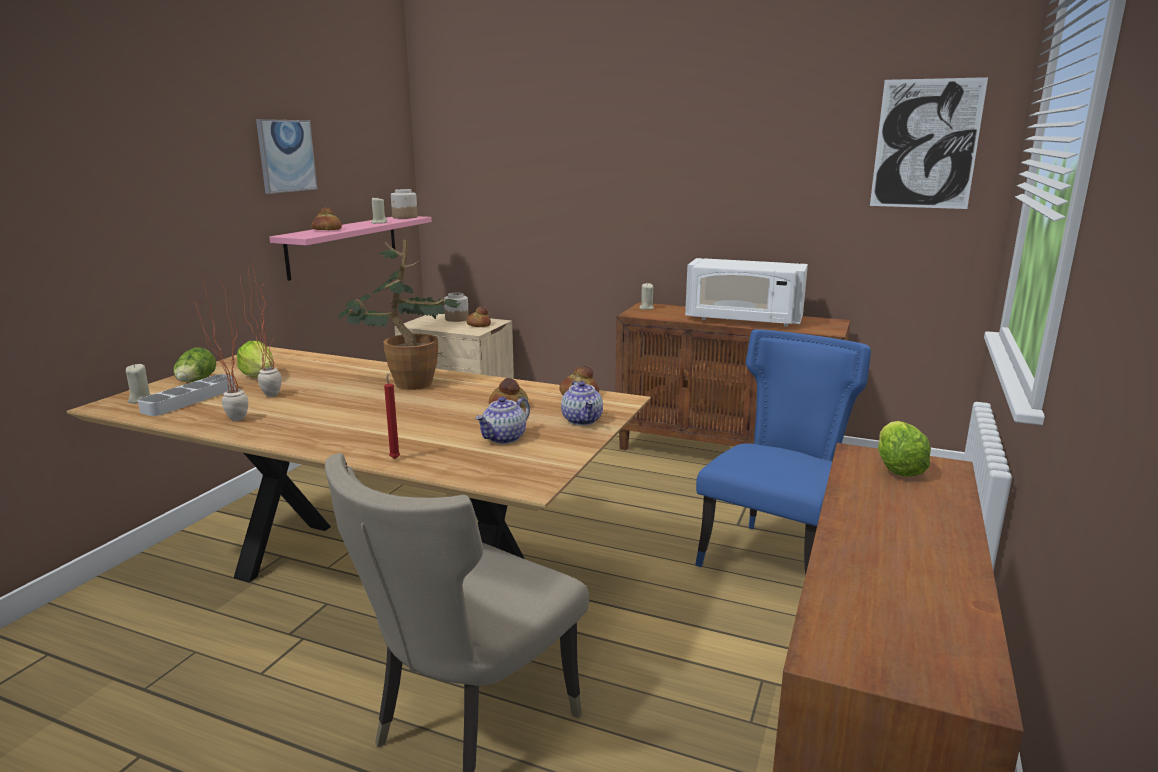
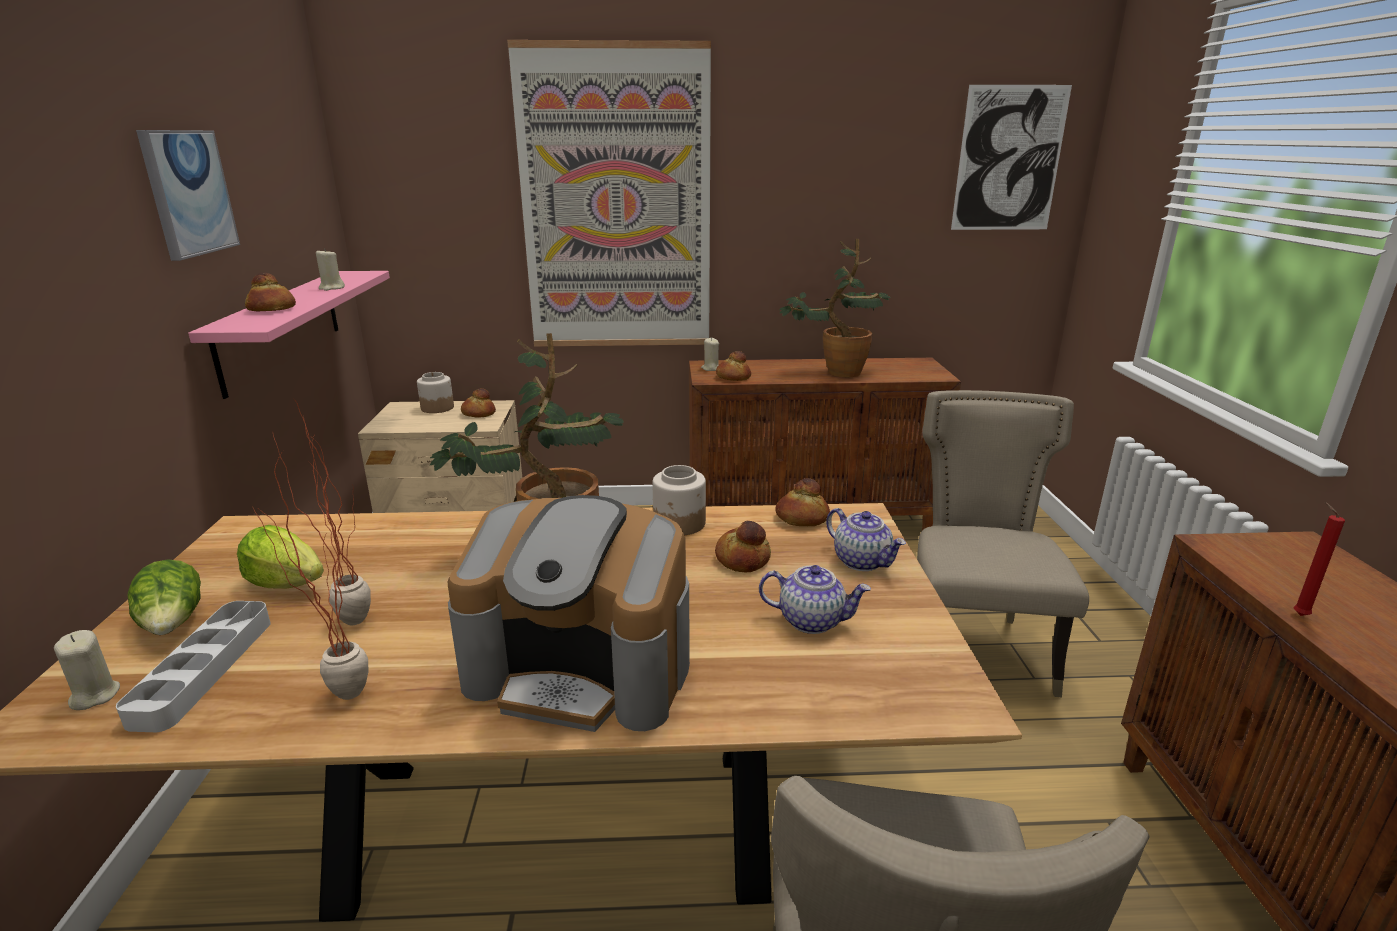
camera: 25 degrees left, 5 degrees up
red candle [384,374,400,459] -> red candle moved to [1293,502,1345,616]
jar [391,189,418,219] -> jar moved to [652,465,706,535]
teapot [475,397,530,444] -> teapot turned 90 degrees counterclockwise [759,565,871,634]
white microwave [685,258,808,327] -> potted plant [779,239,891,377]
blue chair [695,329,871,576] -> beige chair [917,390,1089,697]
lettuce [878,421,931,477] -> none
none -> coffee machine [448,495,690,732]
none -> picture [507,40,711,347]
none -> bread [716,351,751,381]

